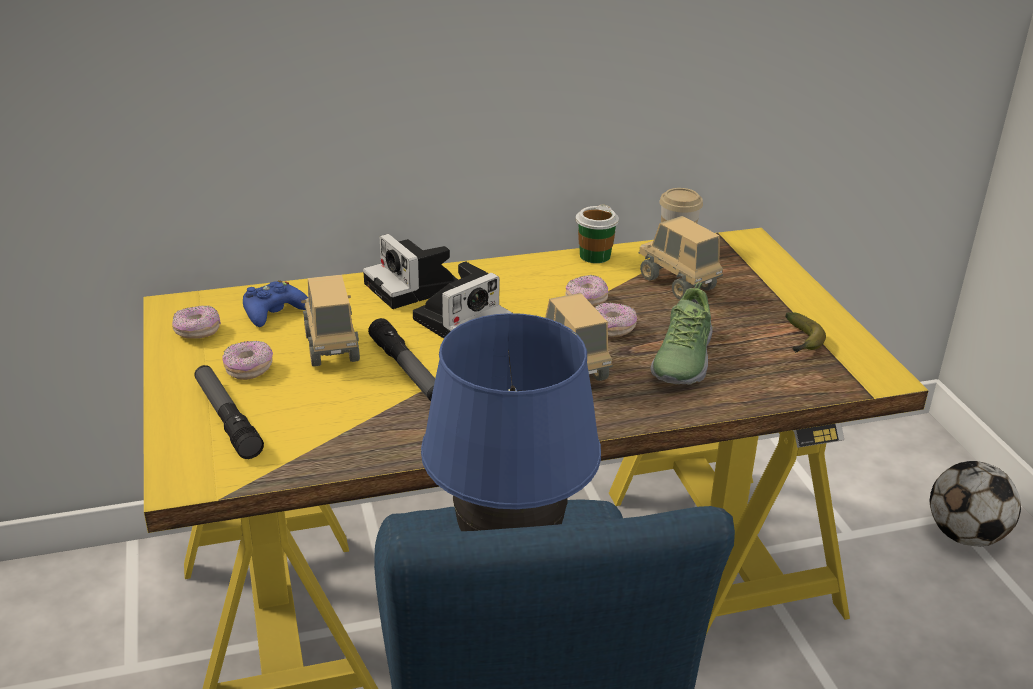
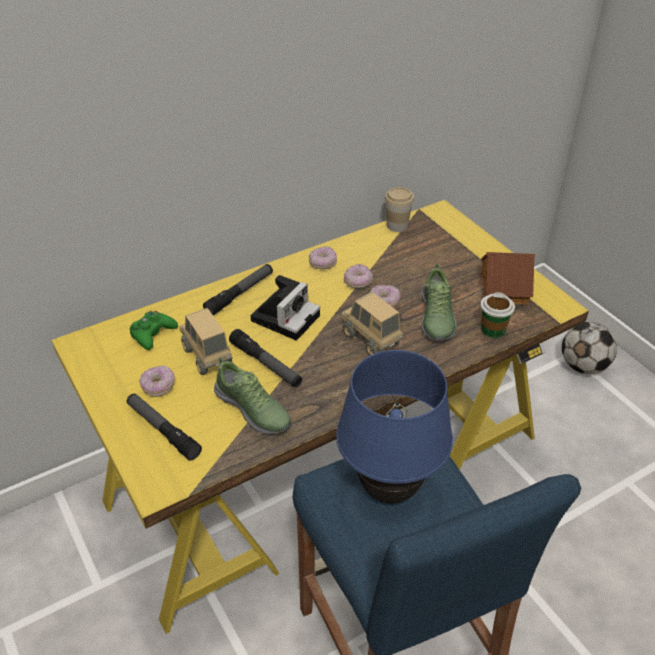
camera: 15 degrees left, 10 degrees up
donut [172,305,221,339] -> donut moved to [309,246,337,269]
blue game controller [243,280,308,327] -> green game controller [130,311,178,350]
camera [363,234,458,309] -> flashlight [203,264,273,315]
cup [576,205,619,263] -> cup moved to [481,292,515,338]
toy truck [638,216,723,300] -> none
banana [785,312,826,353] -> toy house [481,252,535,305]
none -> shoe [214,357,291,434]

